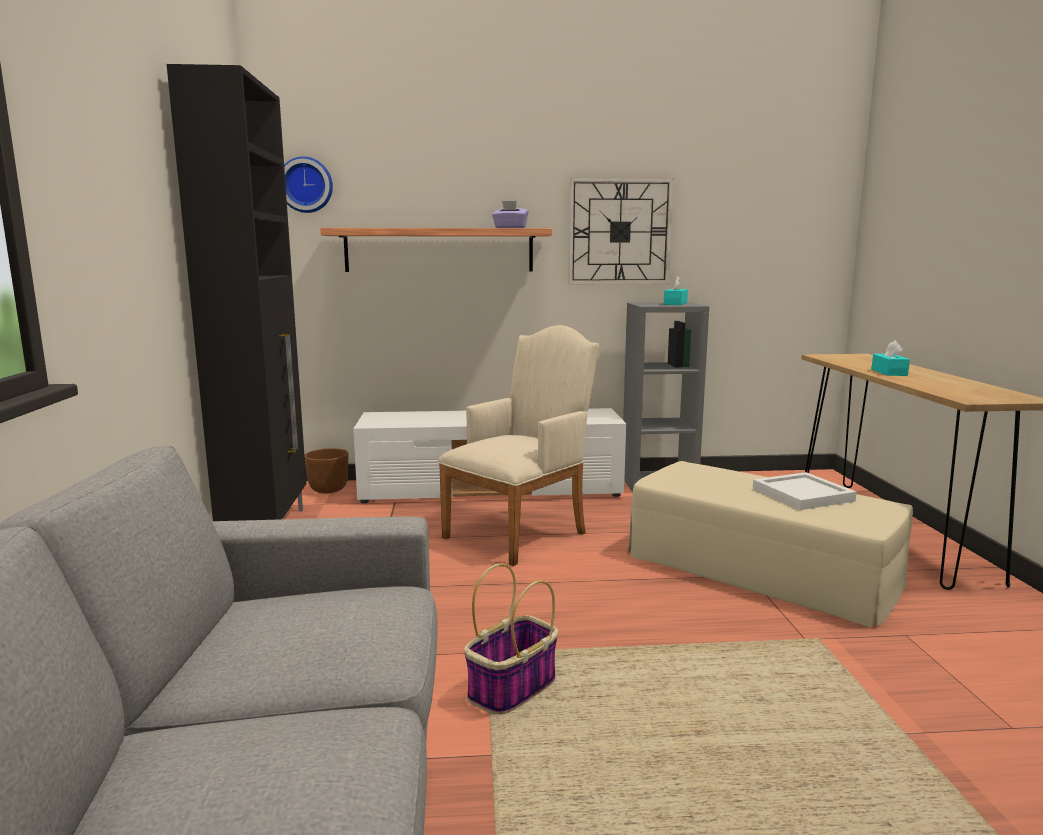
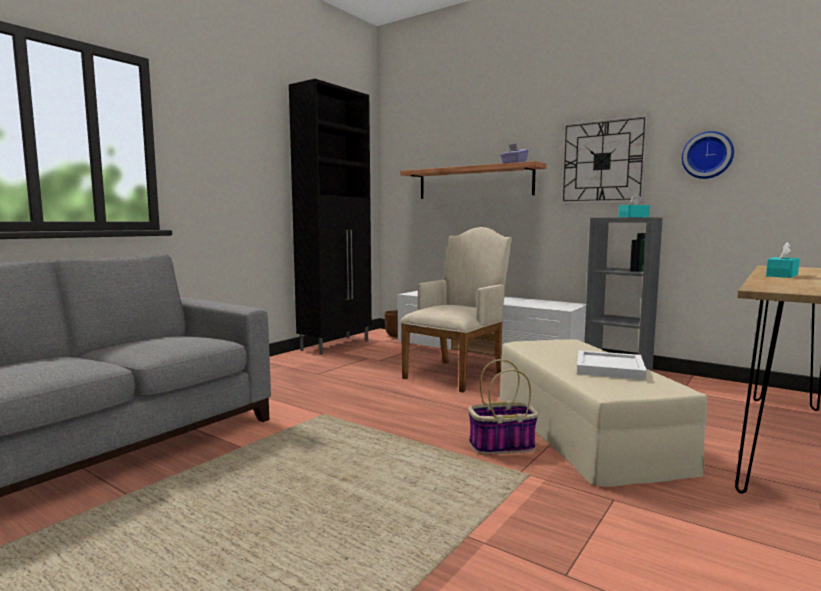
camera: 40 degrees right, 5 degrees down
wall clock [284,156,333,213] -> wall clock moved to [682,131,734,179]
beige armchair [437,325,599,566] -> beige armchair turned 45 degrees counterclockwise [400,227,512,392]
basket [464,564,558,714] -> basket moved to [468,359,538,454]

